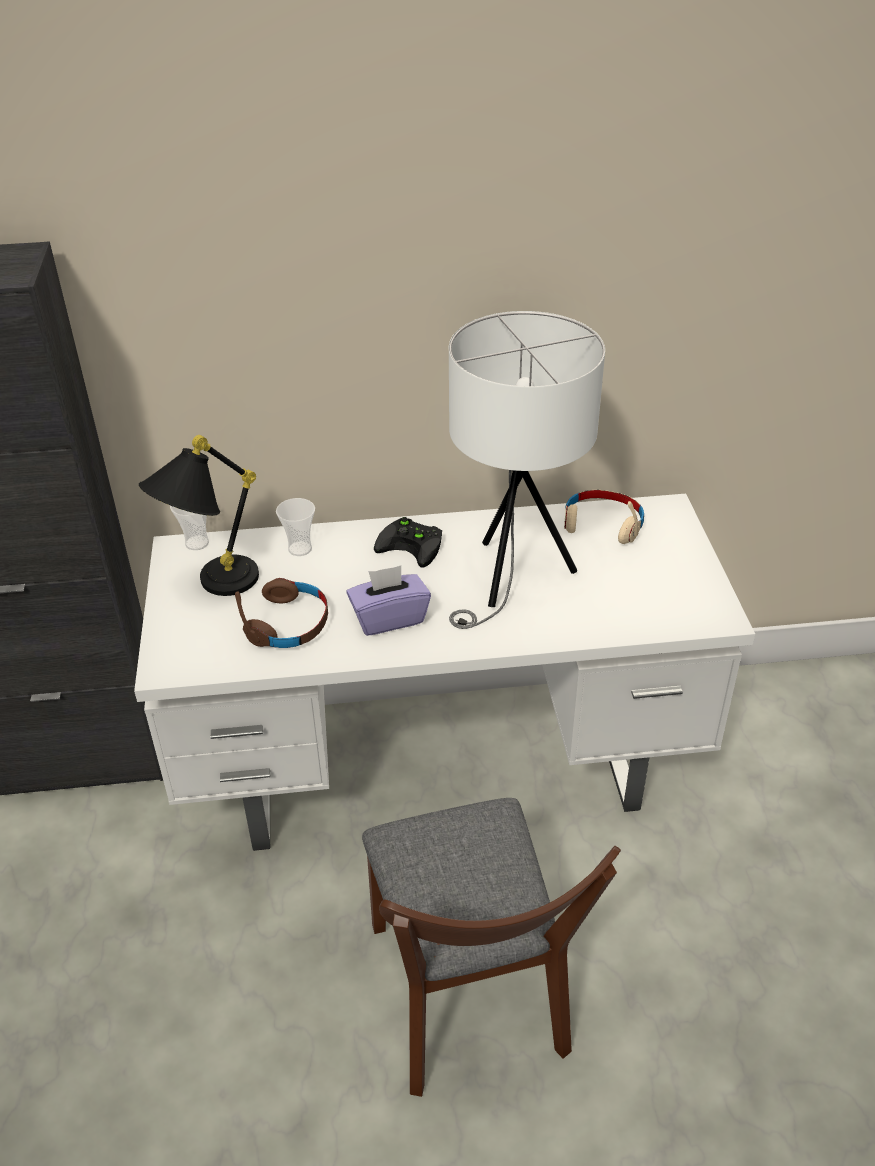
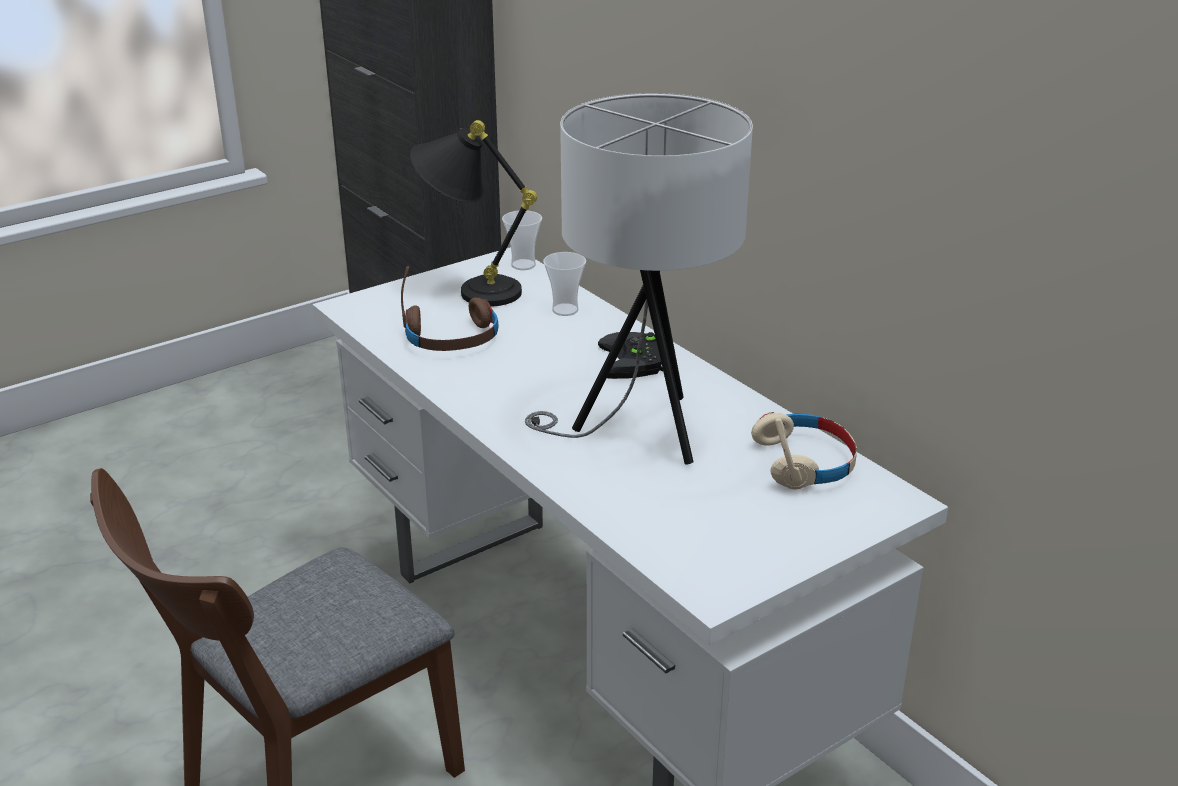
camera: 60 degrees right, 10 degrees down
purple tissue box [346,566,431,636] -> none

